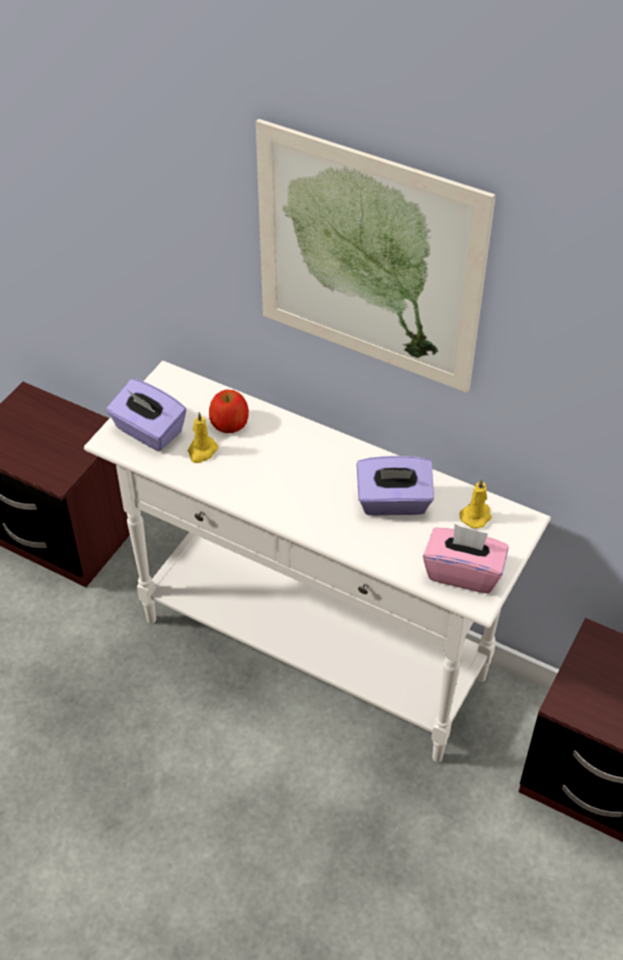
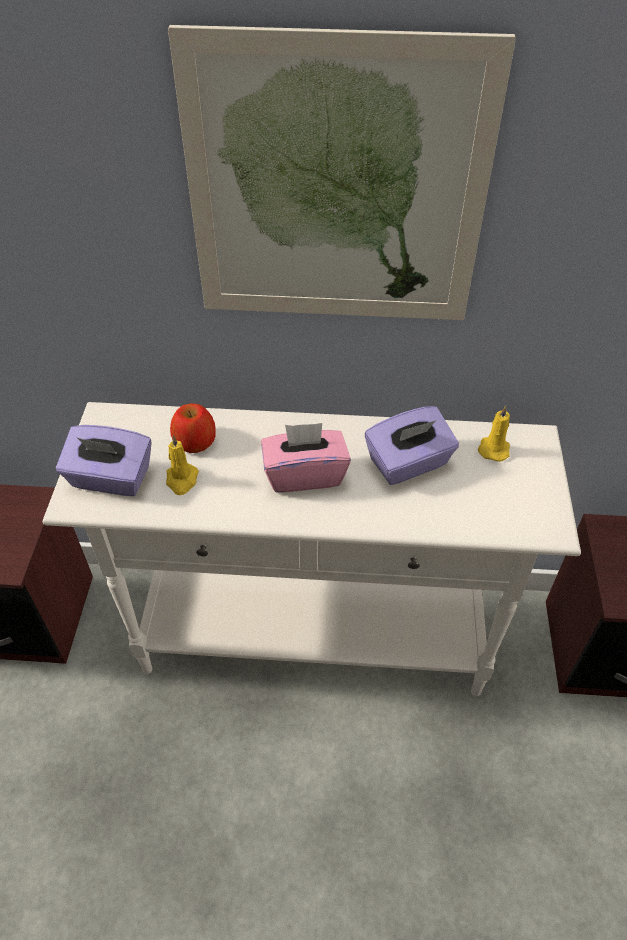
camera: 25 degrees left, 0 degrees up
pink tissue box [423,524,509,594] -> pink tissue box moved to [261,423,351,493]

